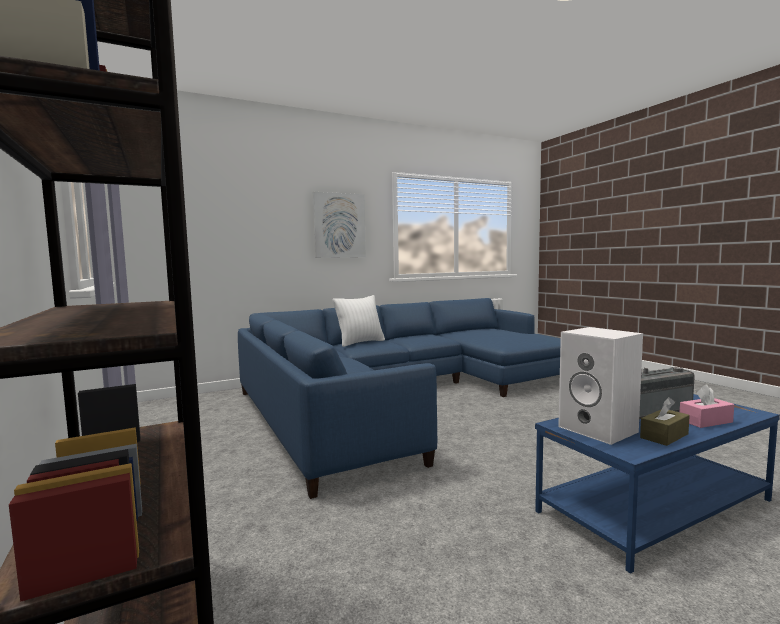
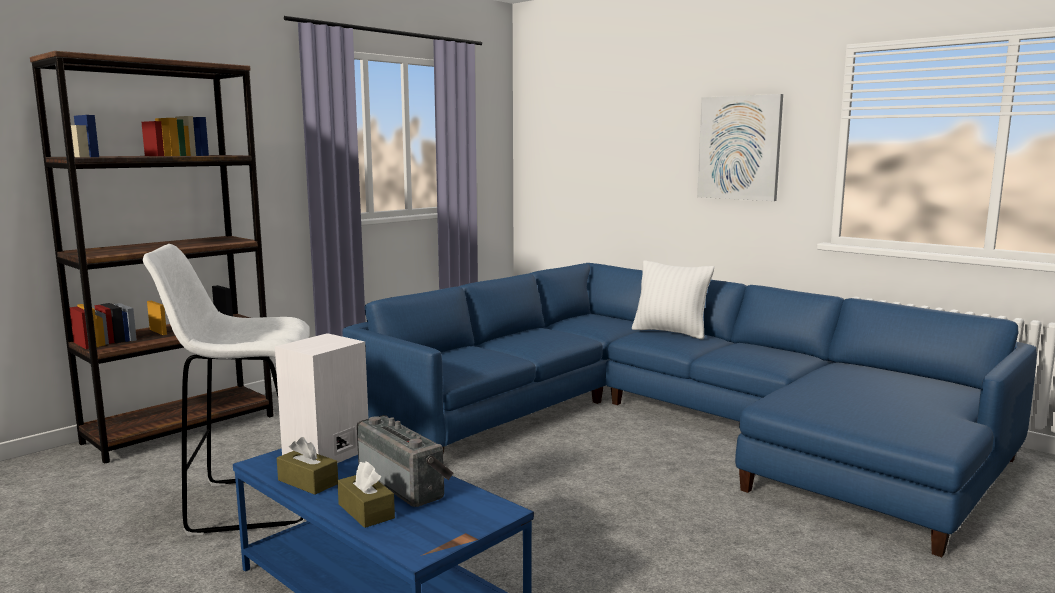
camera: 70 degrees right, 5 degrees up
pink tissue box [680,384,734,428] -> brown tissue box [337,461,395,528]
none -> white stool [143,244,310,536]

